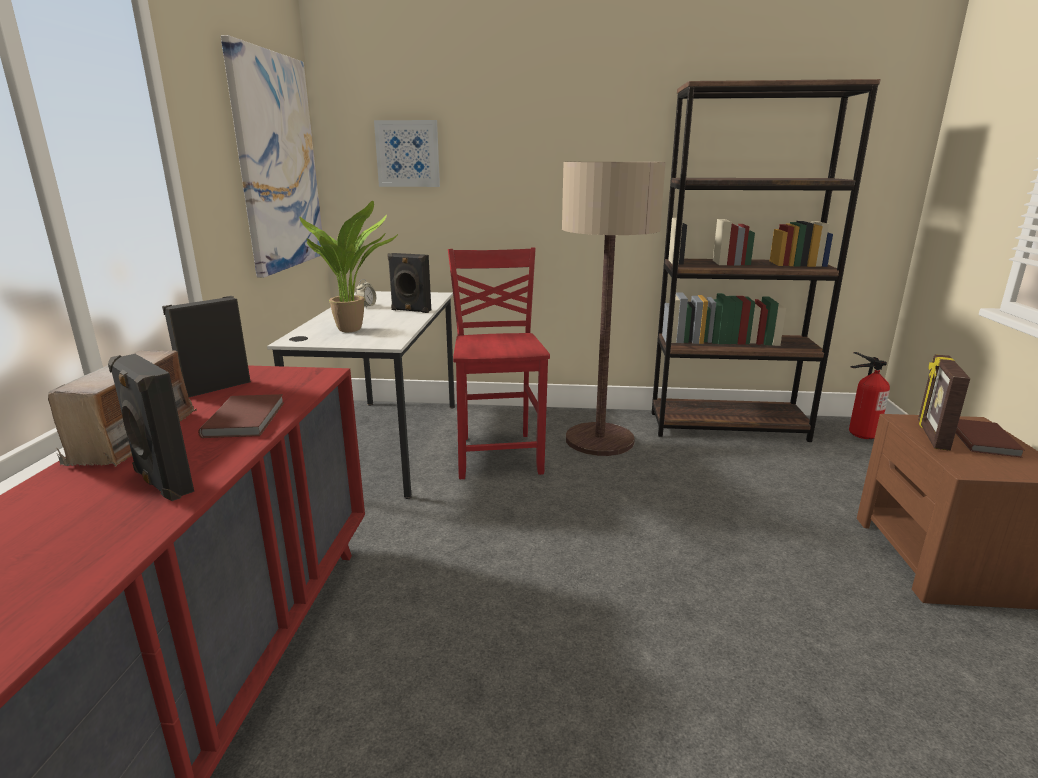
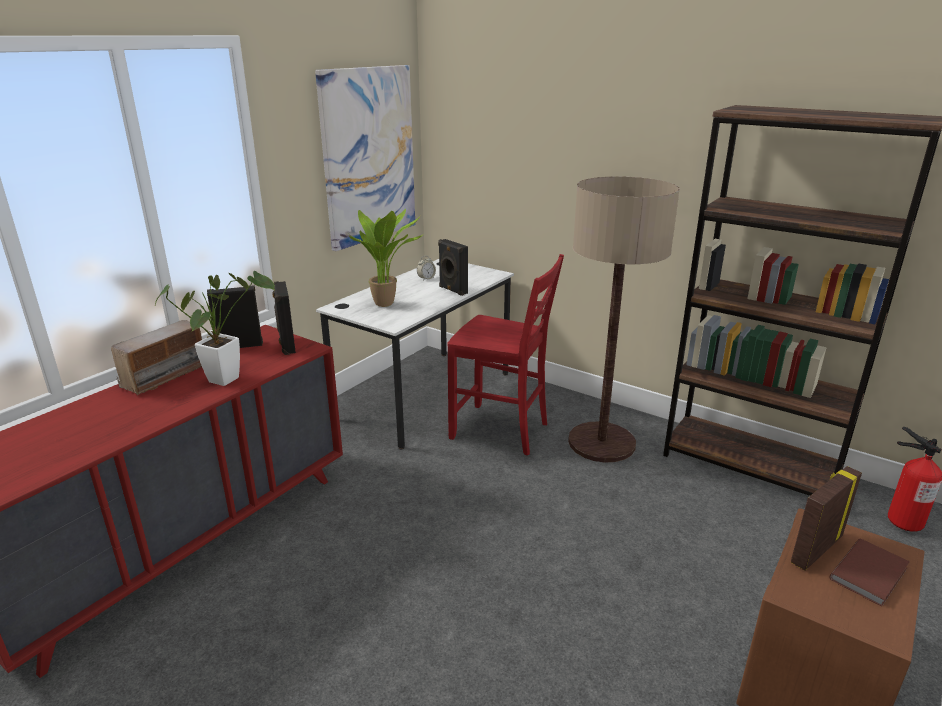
camera: 30 degrees right, 5 degrees up
black speaker [108,354,194,501] -> black speaker moved to [272,281,296,355]
brown book [198,394,284,438] -> potted plant [155,271,275,386]
picture [374,120,440,187] -> none
red chair [448,247,550,479] -> red chair turned 90 degrees clockwise [447,254,564,456]

